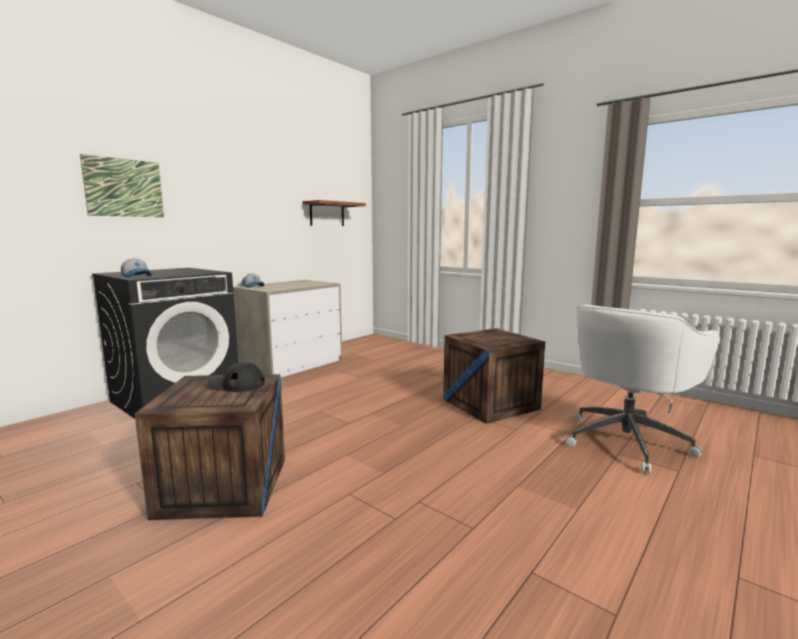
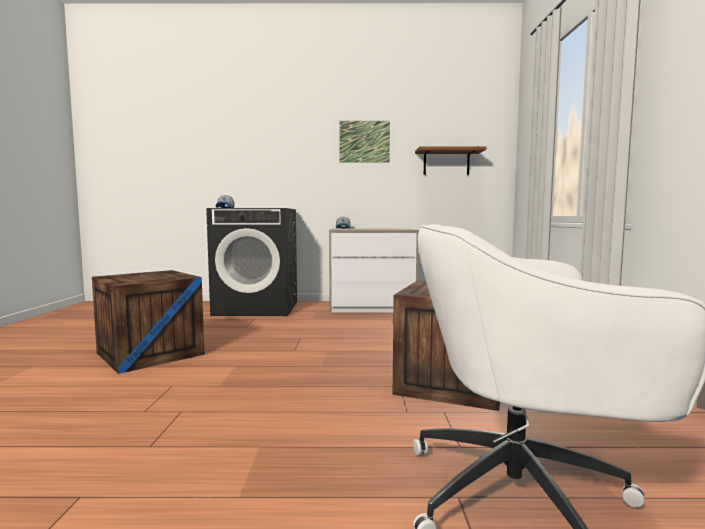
camera: 50 degrees right, 5 degrees down
picture [80,154,164,217] -> picture moved to [339,121,390,162]
black cap [206,362,265,392] -> none

